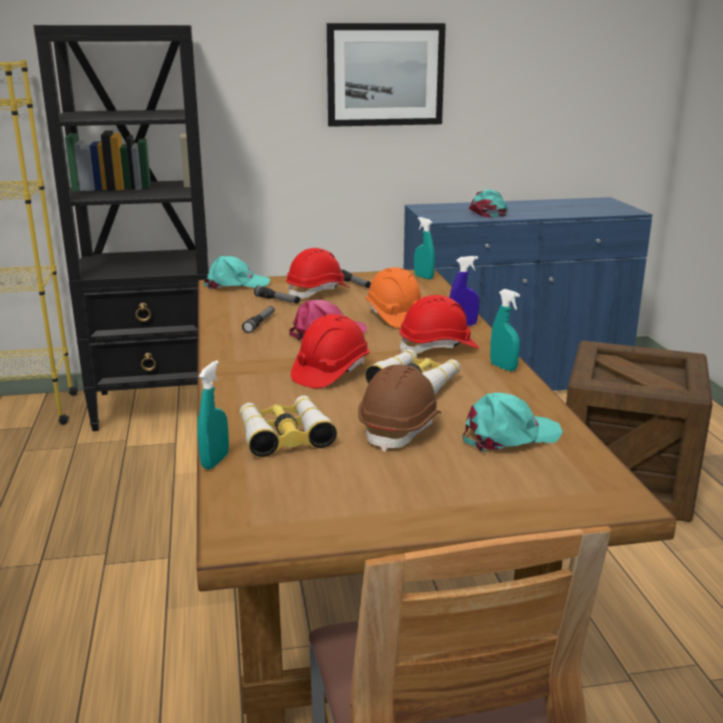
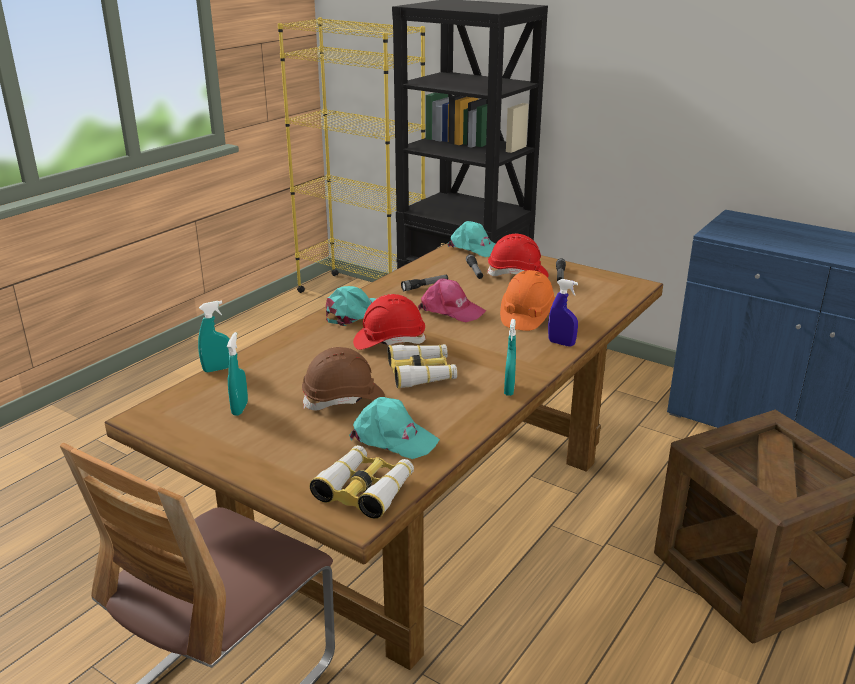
camera: 45 degrees right, 5 degrees up
binoculars [240,396,337,457] -> binoculars moved to [309,445,414,519]
picture [327,23,446,127] -> none
red hard hat [399,295,479,354] -> none
turquoise spray bottle [414,217,435,280] -> turquoise spray bottle moved to [227,332,248,416]
turquoise cap [469,189,508,217] -> turquoise cap moved to [326,286,376,326]

